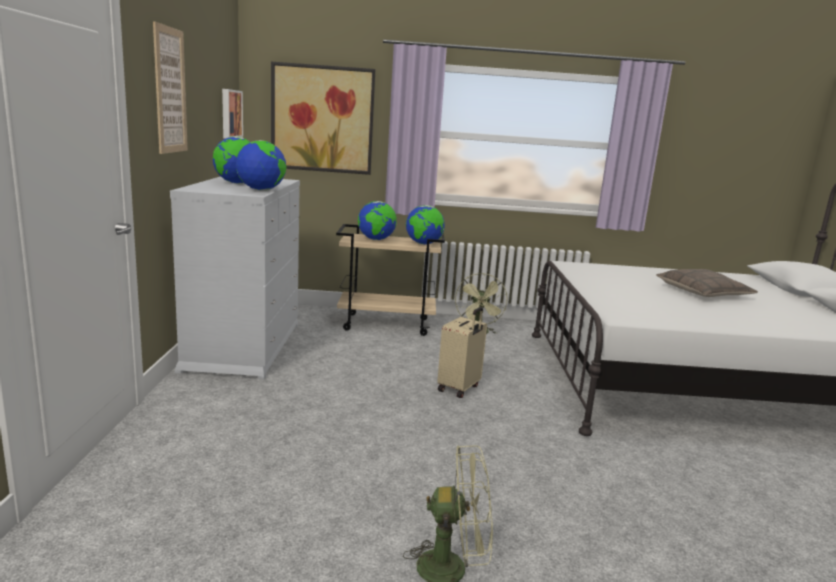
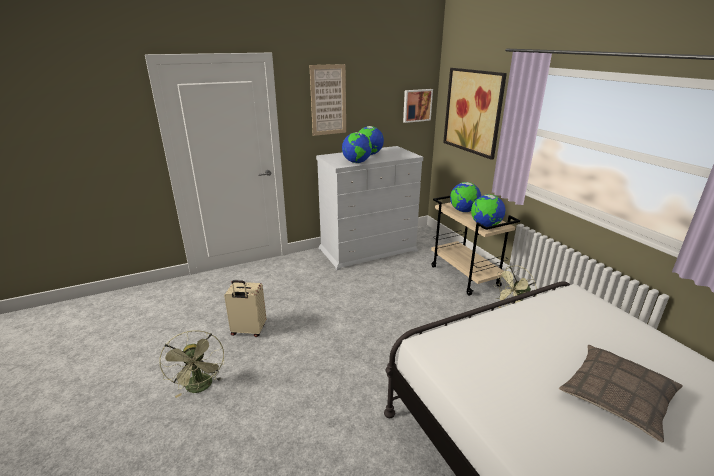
camera: 65 degrees right, 10 degrees up
beige suitcase [437,307,487,398] -> beige suitcase moved to [224,280,267,337]

